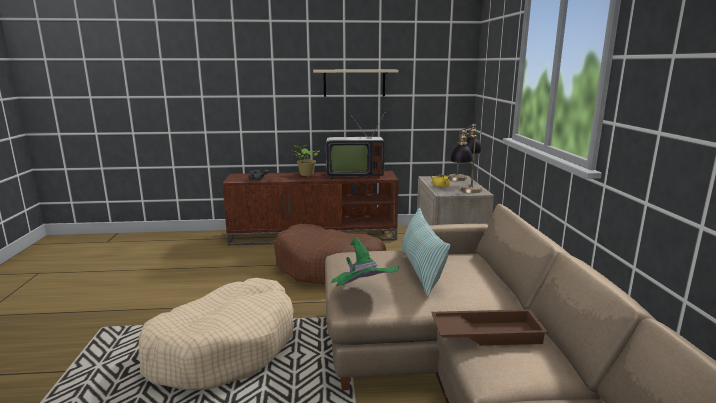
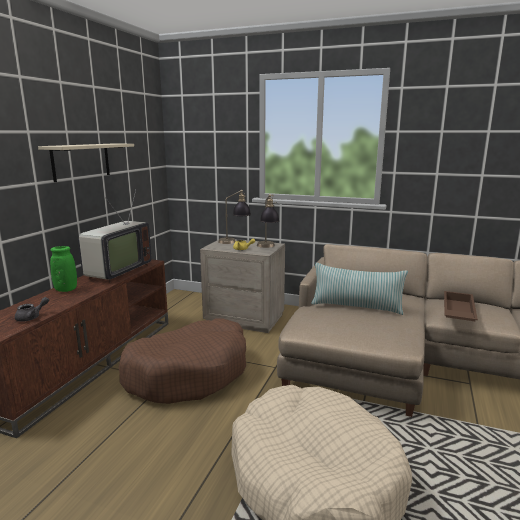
camera: 65 degrees left, 0 degrees up
potted plant [291,144,320,176] -> green vase [50,246,77,292]
green hat [331,237,399,286] -> none

